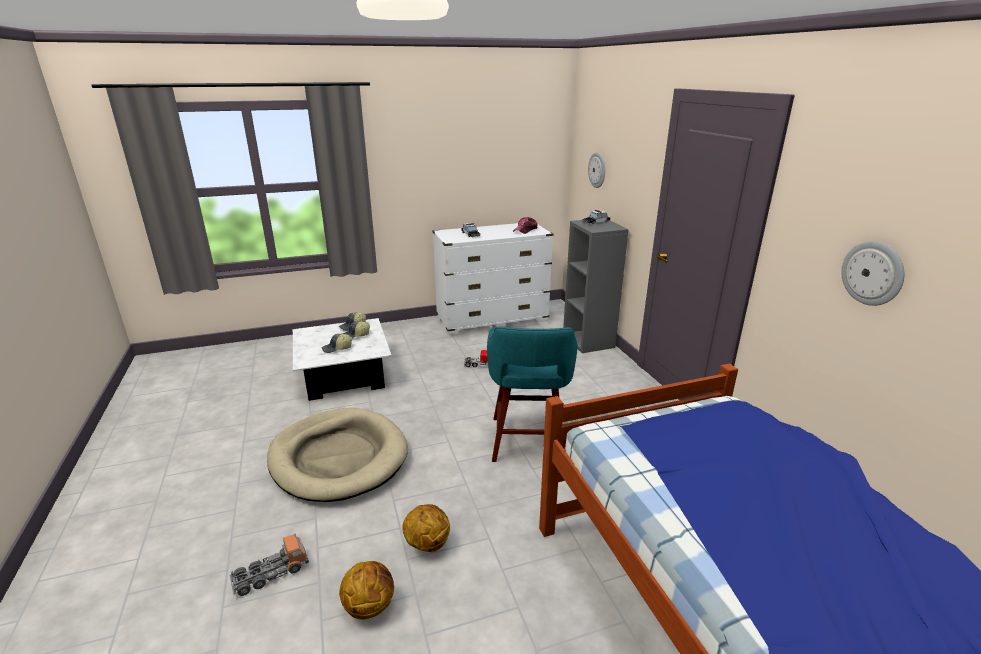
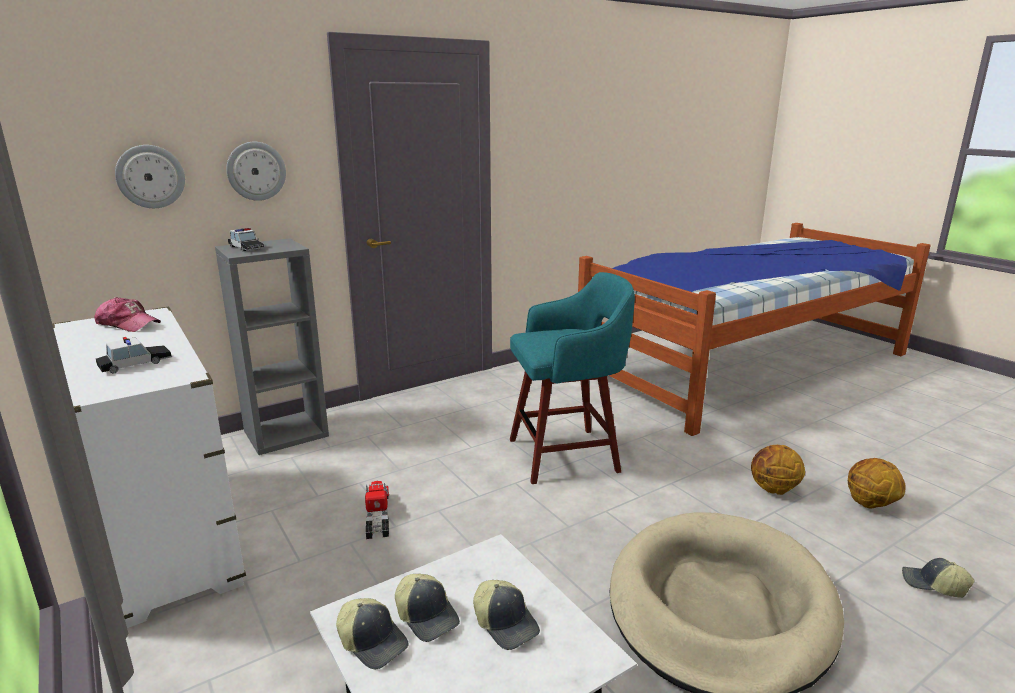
camera: 105 degrees left, 5 degrees down
toy truck [229,534,309,596] -> cap [902,558,975,598]
wall clock [841,241,904,306] -> wall clock moved to [226,142,286,201]

